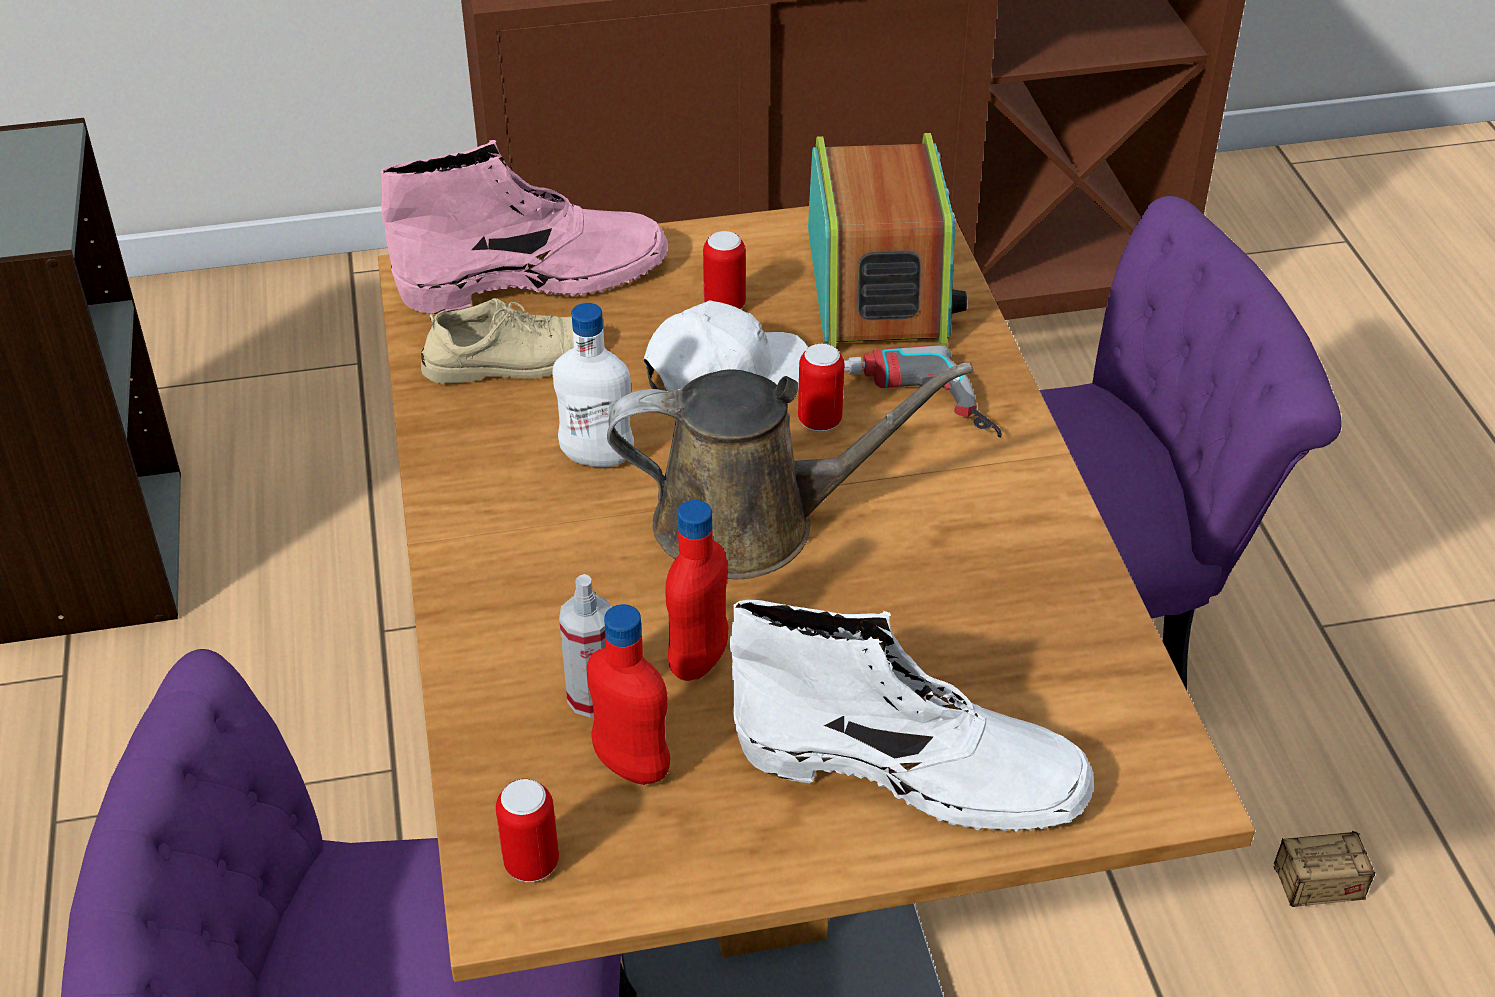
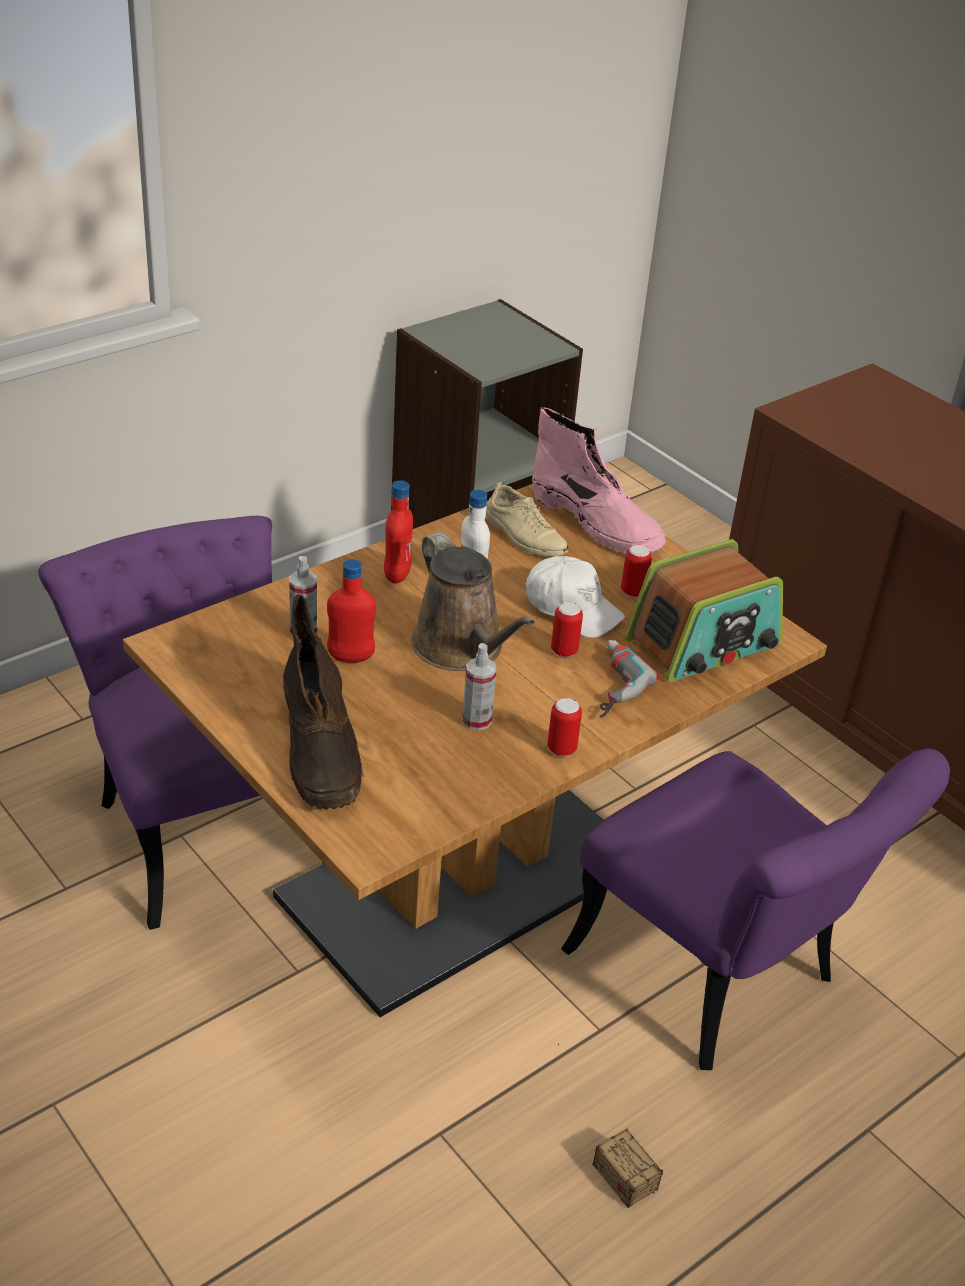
camera: 60 degrees right, 5 degrees down
can [496,779,559,882] -> can moved to [547,698,582,756]
red bottle [587,604,670,785] -> red bottle moved to [384,480,413,584]
white boot [730,600,1094,832] -> brown boot [283,594,364,810]
none -> spray bottle [462,643,497,731]

